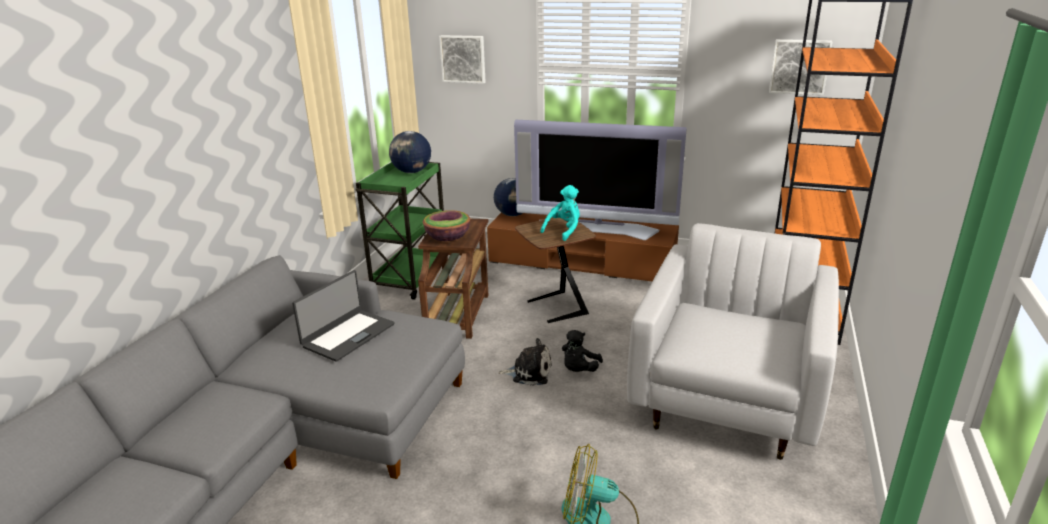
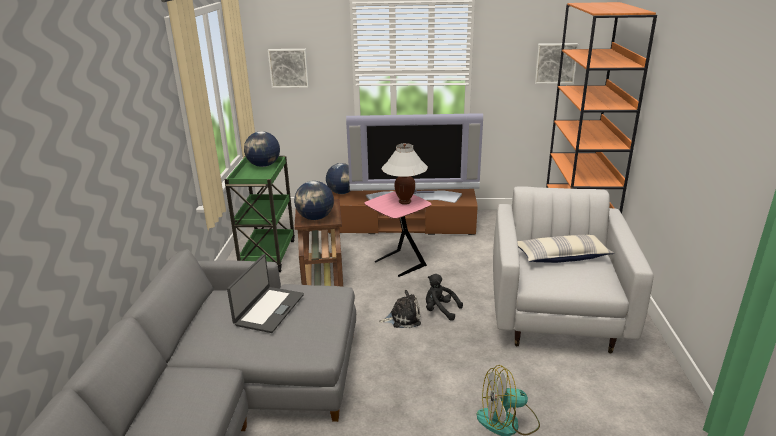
camera: 15 degrees left, 0 degrees up
bowl [423,210,470,241] -> globe [294,181,334,220]
brown side table [515,218,596,323] -> pink side table [364,191,432,277]
turquoise plush toy [540,185,580,241] -> white table lamp [382,143,428,205]
black plush toy [562,330,603,372] -> black plush toy turned 105 degrees clockwise [426,274,463,320]
none -> pillow [517,235,614,263]

